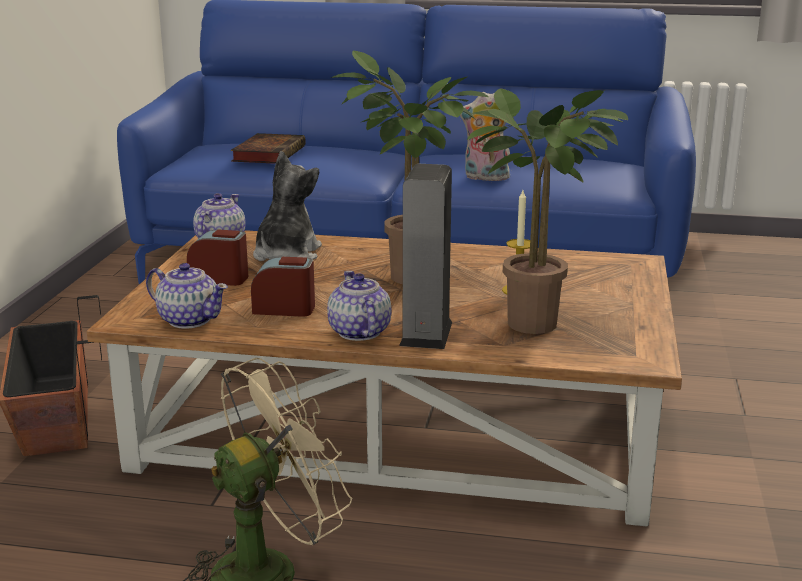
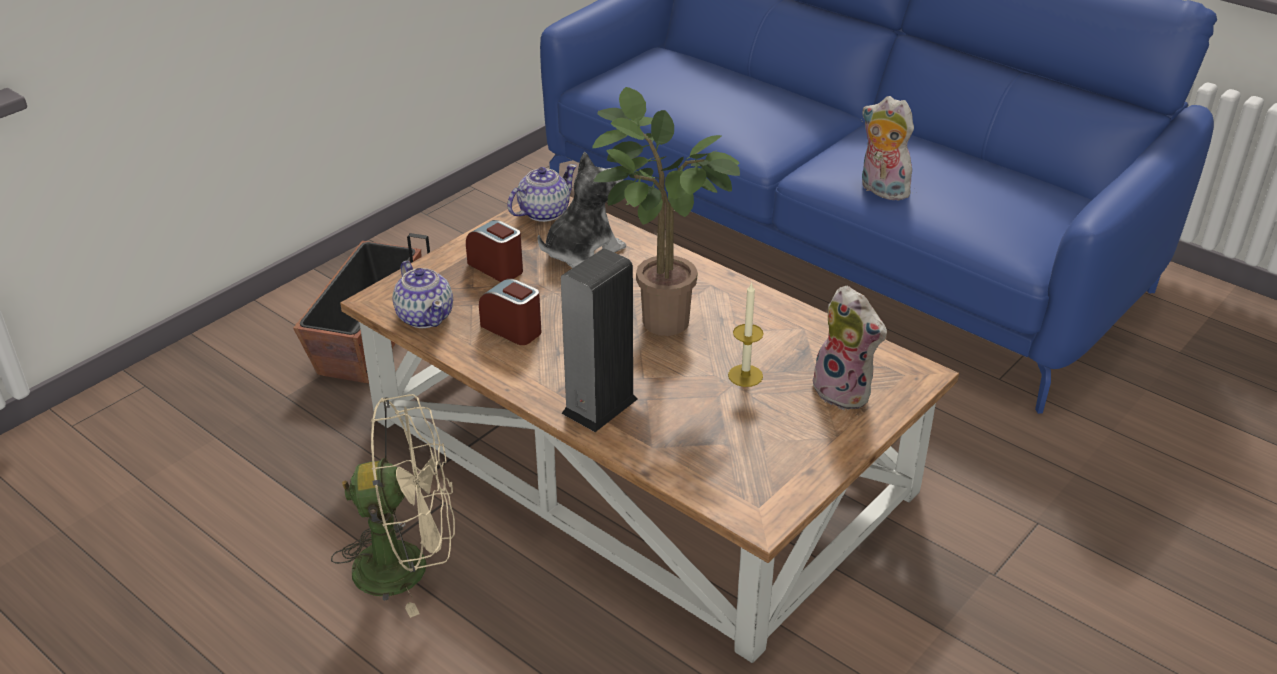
camera: 30 degrees right, 15 degrees up
book [231,133,306,164] -> none
teapot [327,271,392,341] -> none
potted plant [467,88,628,334] -> none
none -> plush toy [813,286,887,410]

